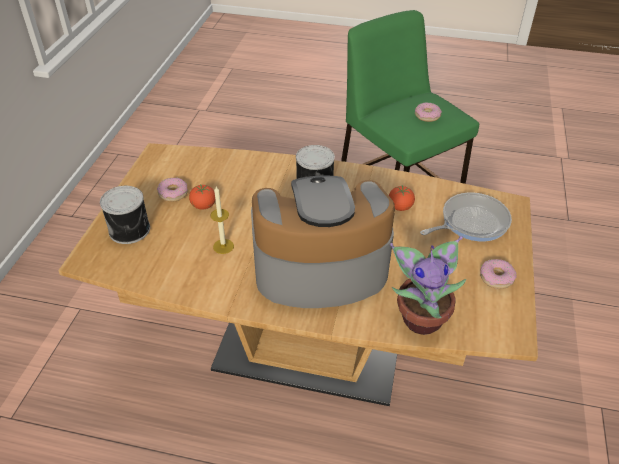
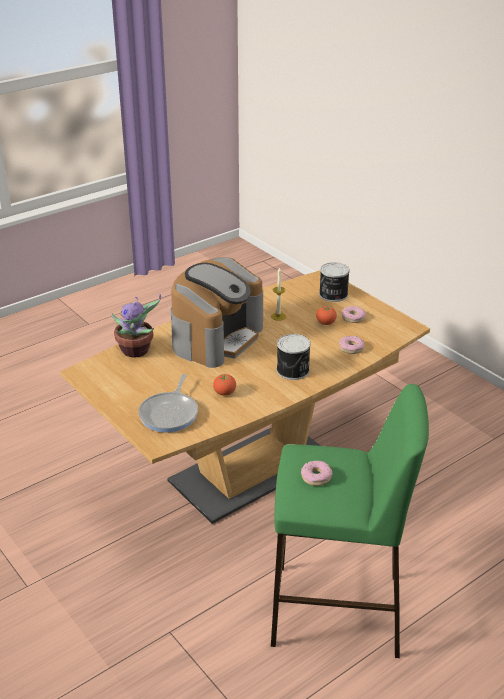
camera: 130 degrees right, 10 degrees down
donut [480,259,517,289] -> donut moved to [339,336,364,354]

